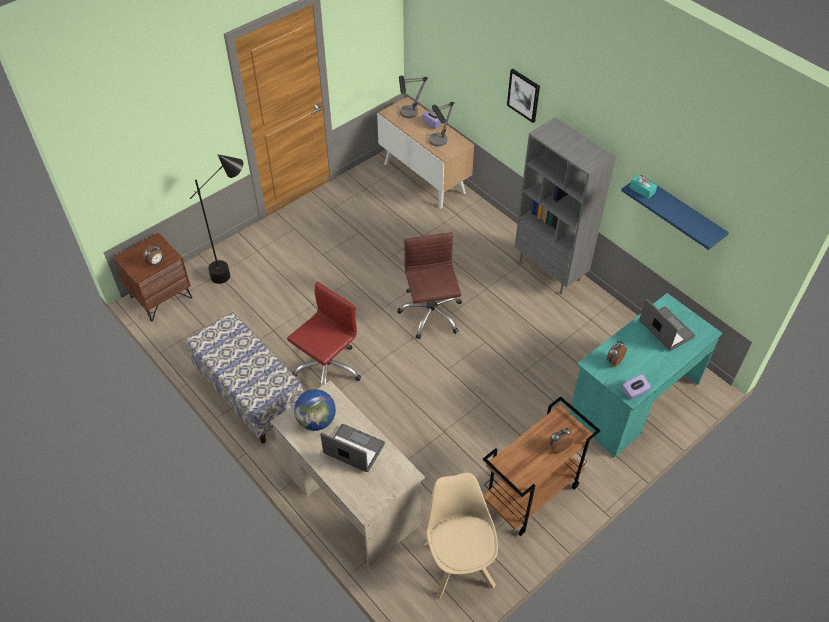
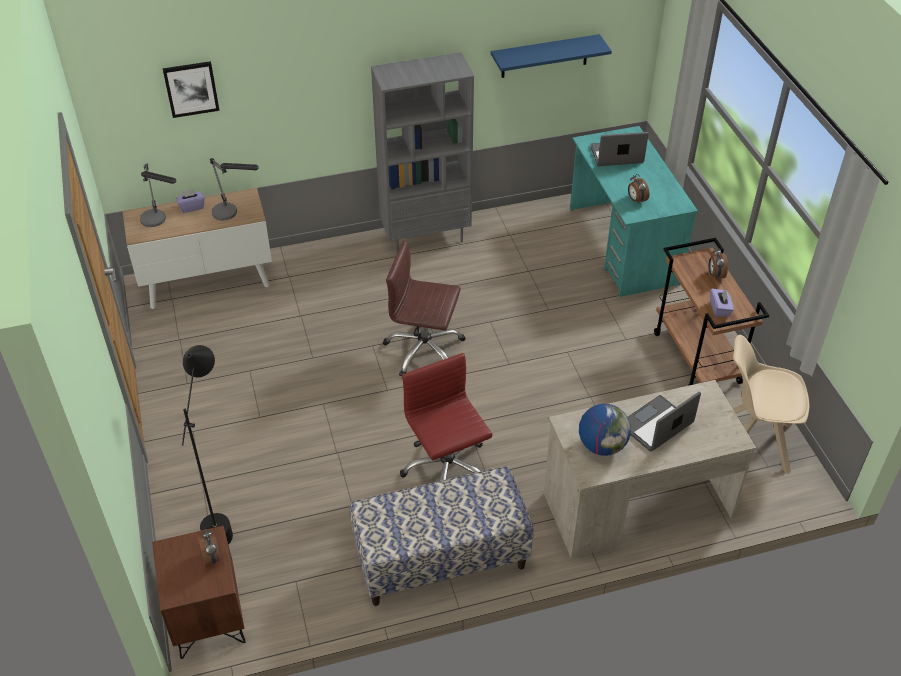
camera: 65 degrees left, 5 degrees down
picture [507,69,540,123] -> picture moved to [163,61,220,118]
purple tissue box [622,374,651,400] -> purple tissue box moved to [710,288,734,317]
turquoise tissue box [629,175,657,199] -> none

